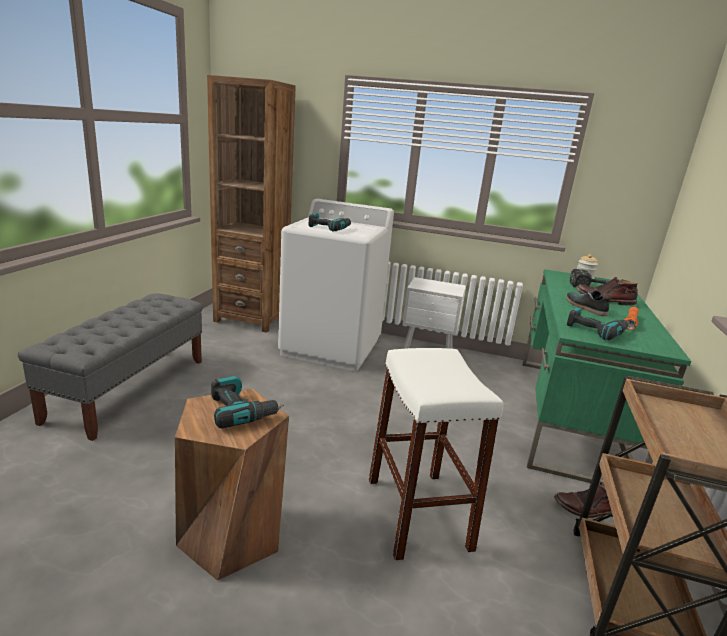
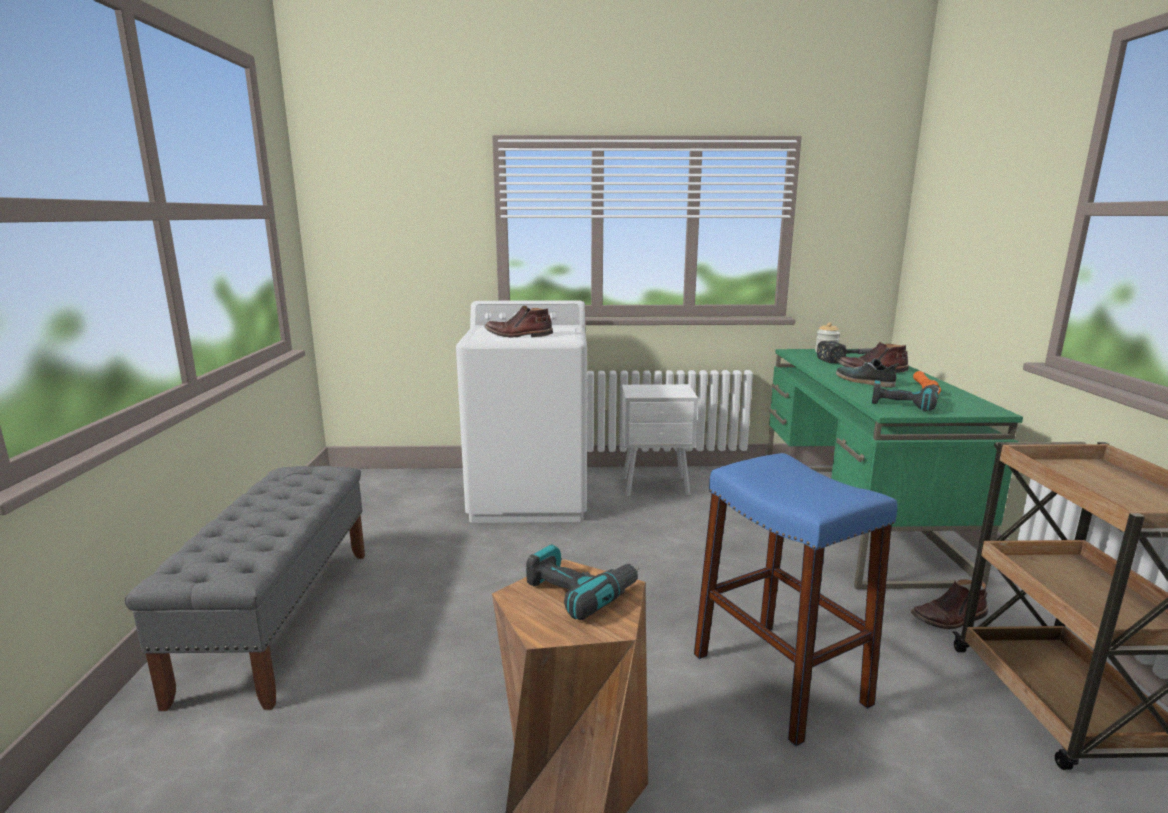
camera: 15 degrees left, 5 degrees down
brown bookcase [207,75,296,333] -> none
power drill [309,213,351,232] -> brown boot [484,306,553,337]
white stool [369,348,503,561] -> blue stool [694,453,897,746]

